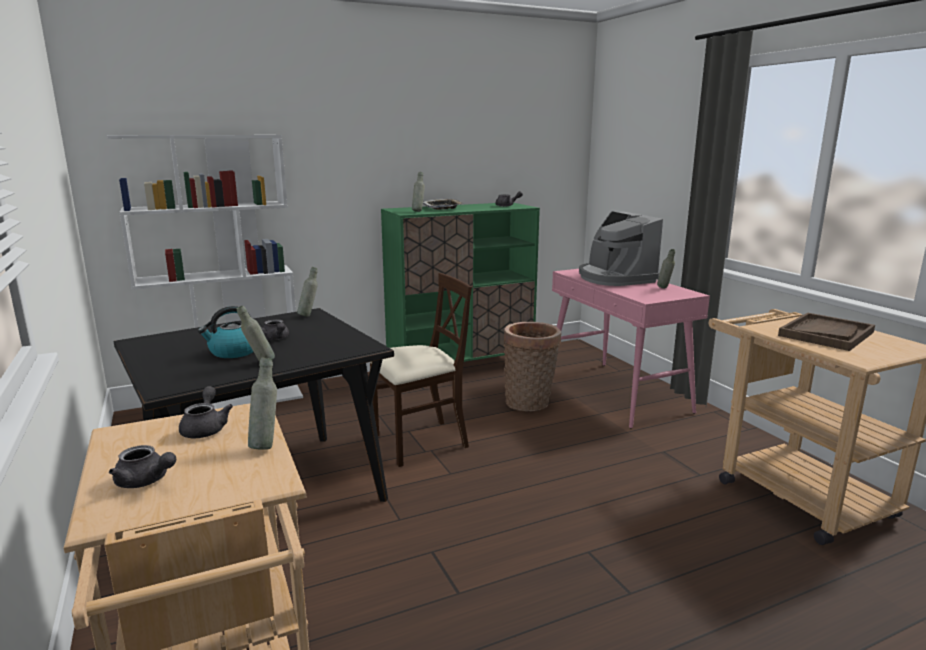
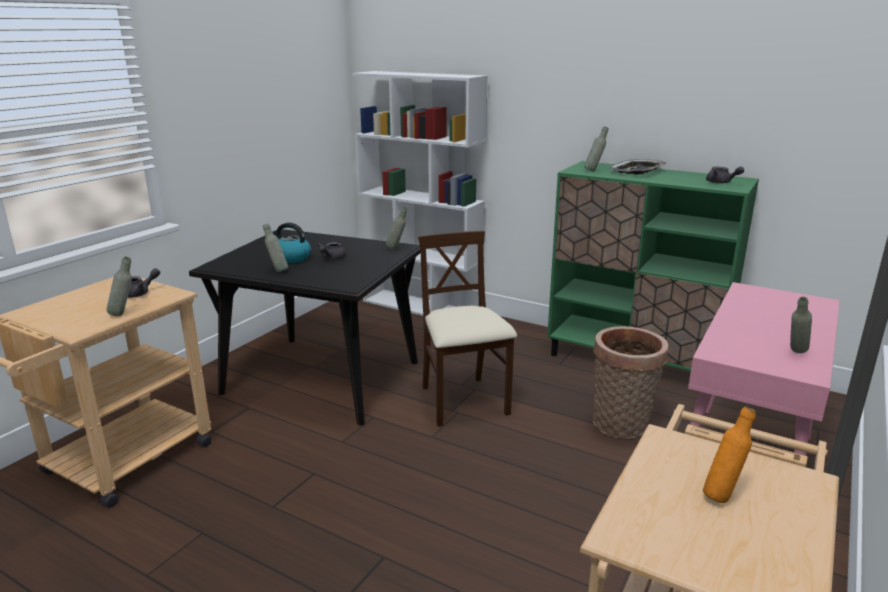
camera: 55 degrees right, 5 degrees up
grey teapot [109,445,176,488] -> none
beige chair [370,273,472,467] -> beige chair turned 135 degrees counterclockwise [418,230,517,427]
coffee machine [579,211,663,286] -> none
brown tray [778,313,875,351] -> orange bottle [703,406,756,503]

